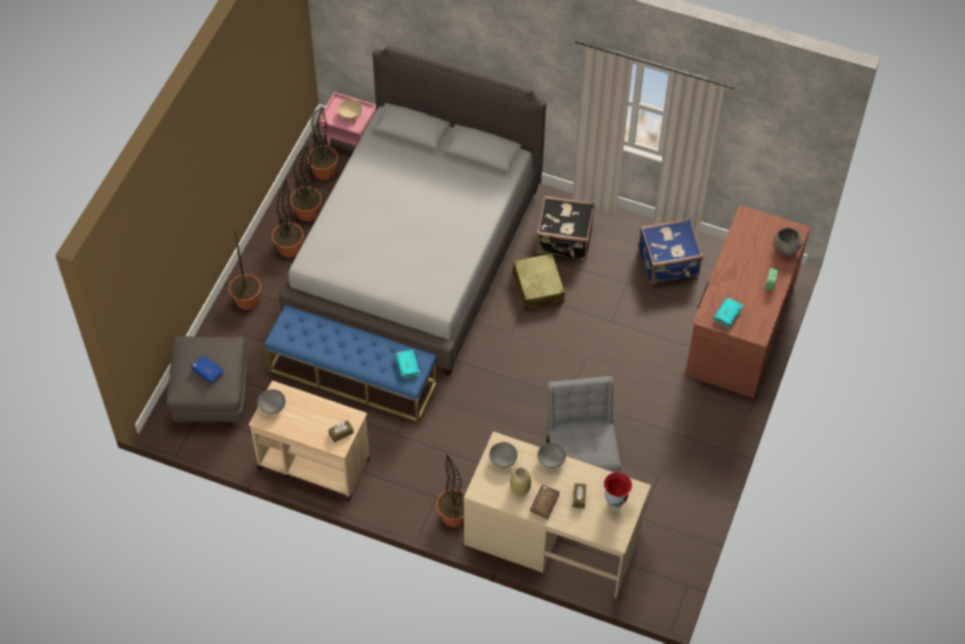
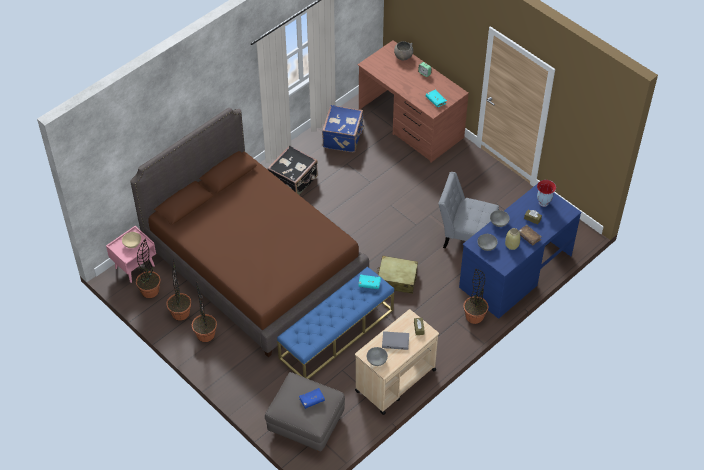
camera: 65 degrees left, 5 degrees down
potted plant [228,230,261,310] -> none
grey bed [279,45,546,376] -> brown bed [130,108,369,357]
beige desk [464,431,651,598] -> blue desk [459,184,582,319]
beige suitcase [513,253,565,310] -> beige suitcase moved to [377,256,418,294]
none -> grey book [382,331,409,350]

